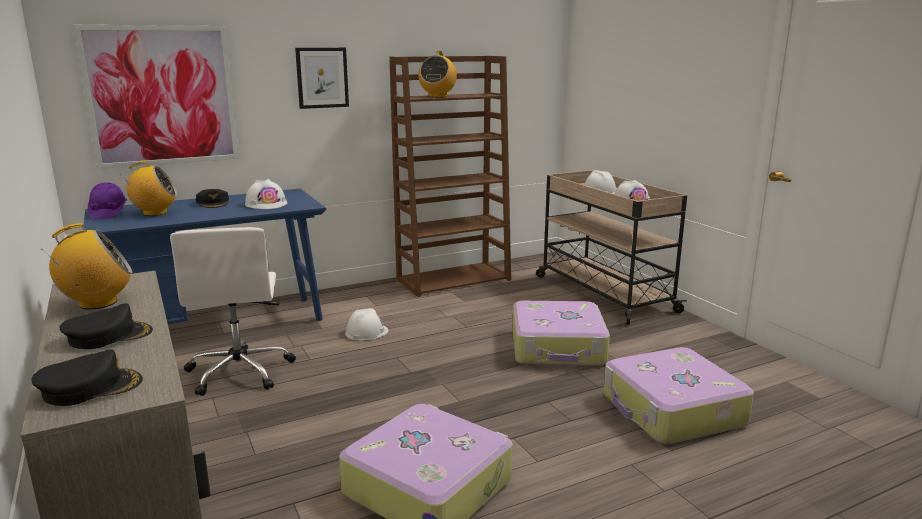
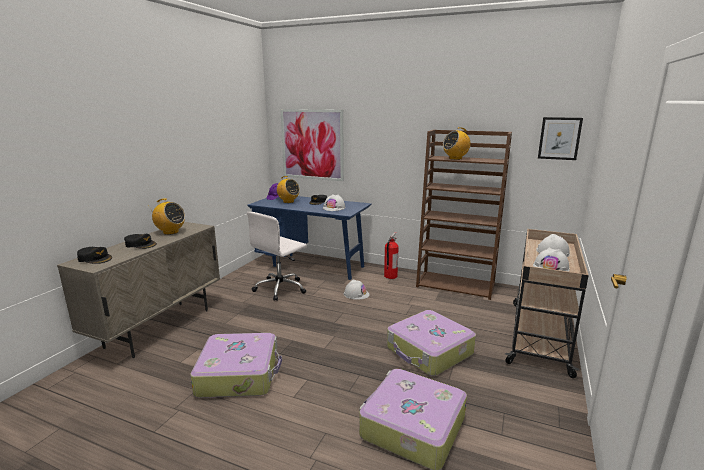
camera: 50 degrees right, 0 degrees up
picture [295,48,349,109] -> picture moved to [538,117,583,160]
none -> fire extinguisher [384,232,399,279]

